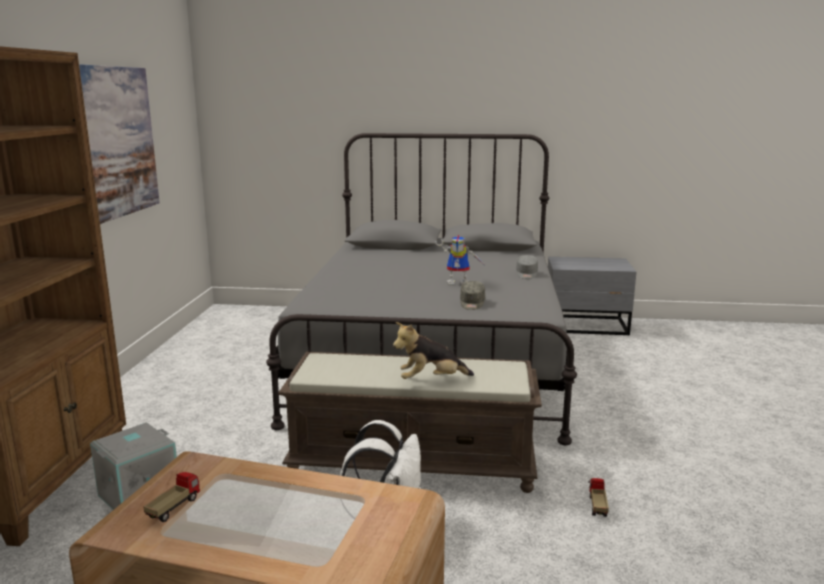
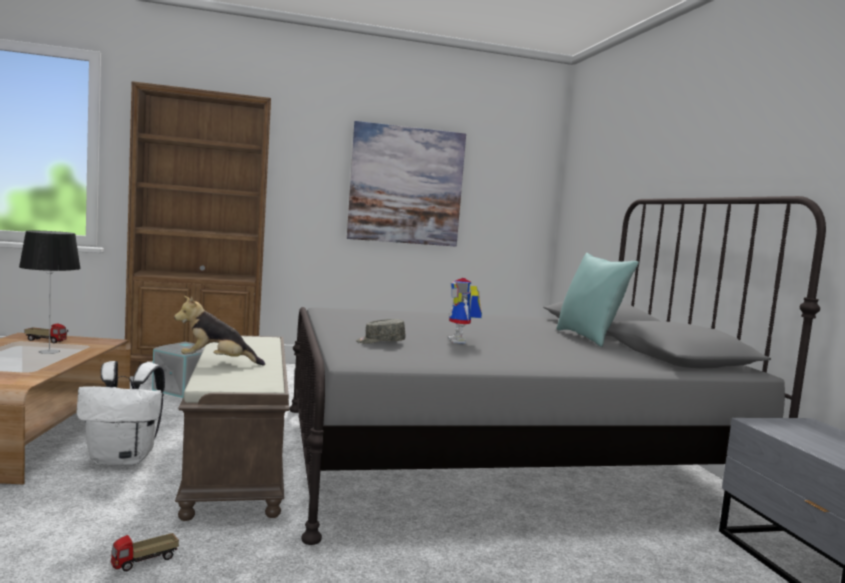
camera: 70 degrees right, 10 degrees down
plush toy [393,322,474,379] -> plush toy turned 60 degrees counterclockwise [174,296,265,366]
grey cap [516,255,538,279] -> none
toy truck [588,478,609,517] -> toy truck turned 150 degrees clockwise [111,533,179,571]
none -> table lamp [19,231,81,354]
none -> turquoise pillow [556,253,639,347]

